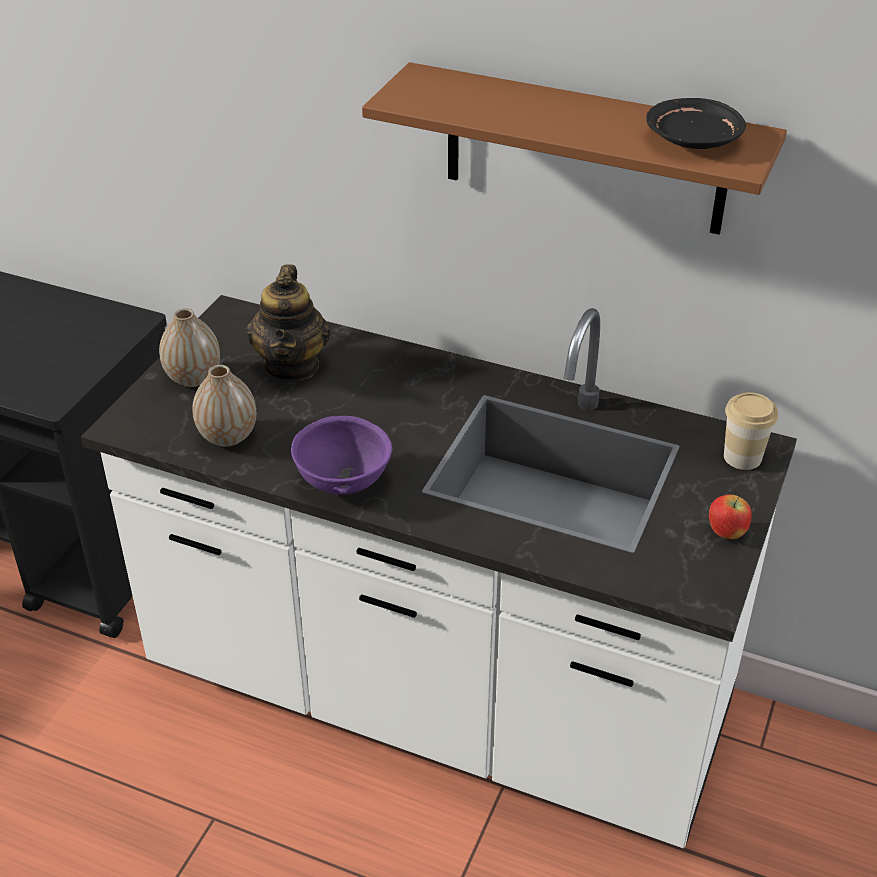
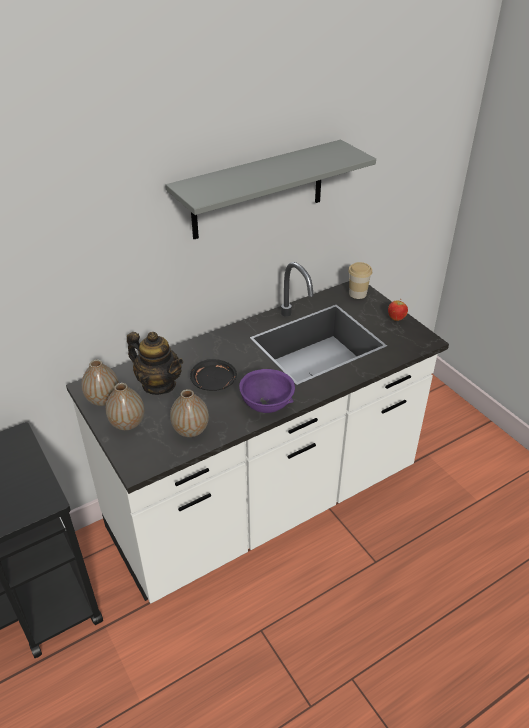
camera: 55 degrees left, 0 degrees up
brown shelf [362,62,787,235] -> grey shelf [165,140,376,239]
black plate [646,98,746,149] -> black plate moved to [190,359,237,391]
none -> vase [81,360,119,406]

